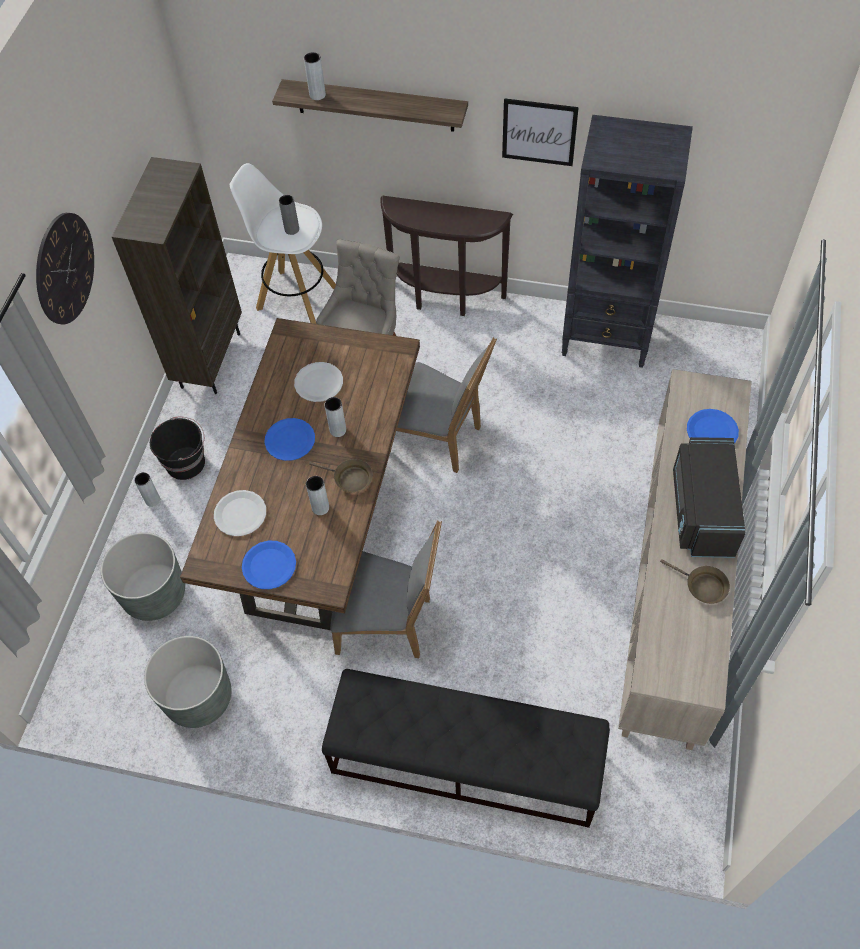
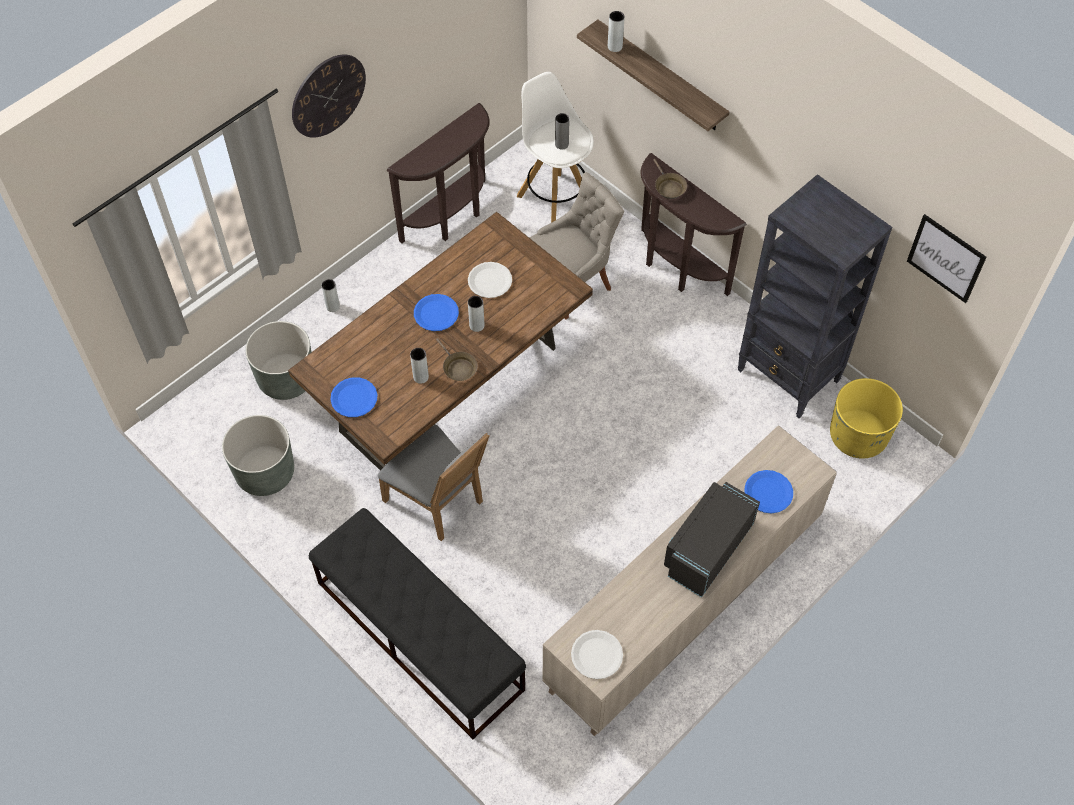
camera: 30 degrees right, 0 degrees up
brown bookcase [112,157,242,394] -> brown console table [387,103,490,243]
black bucket [150,417,205,480] -> none
white plate [214,490,266,536] -> white plate moved to [571,630,623,679]
grey chair [390,337,497,473] -> none
picture [502,98,579,166] -> picture moved to [907,214,987,303]
brown frying pan [660,559,730,604] -> brown frying pan moved to [653,159,687,199]
none -> yellow planter [830,378,903,459]

